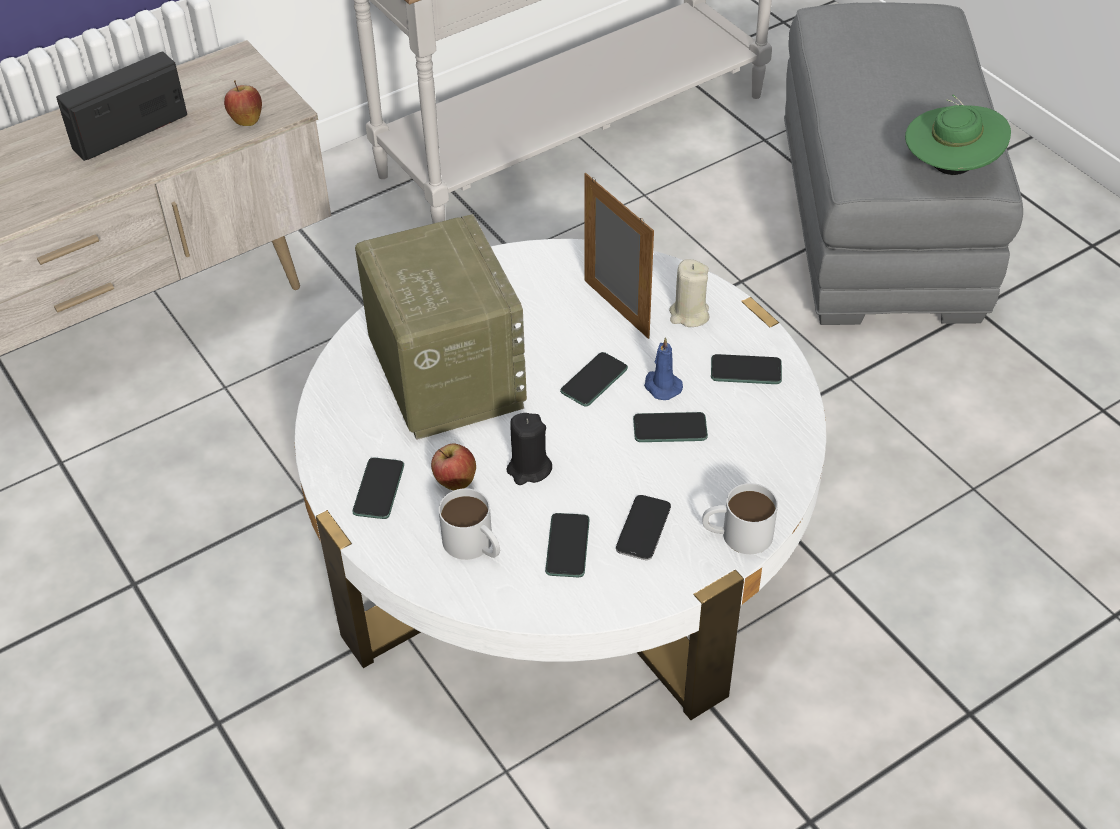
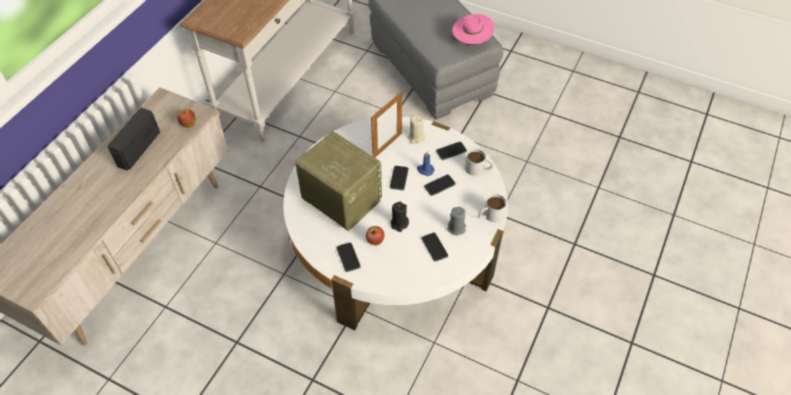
camera: 30 degrees left, 5 degrees up
white mug [439,488,500,560] -> white mug moved to [465,148,493,176]
picture frame [584,173,654,339] -> picture frame turned 105 degrees clockwise [371,91,402,158]
phone [616,495,671,560] -> grey candle [447,207,466,235]
green hat [905,95,1011,175] -> pink hat [452,14,494,45]

